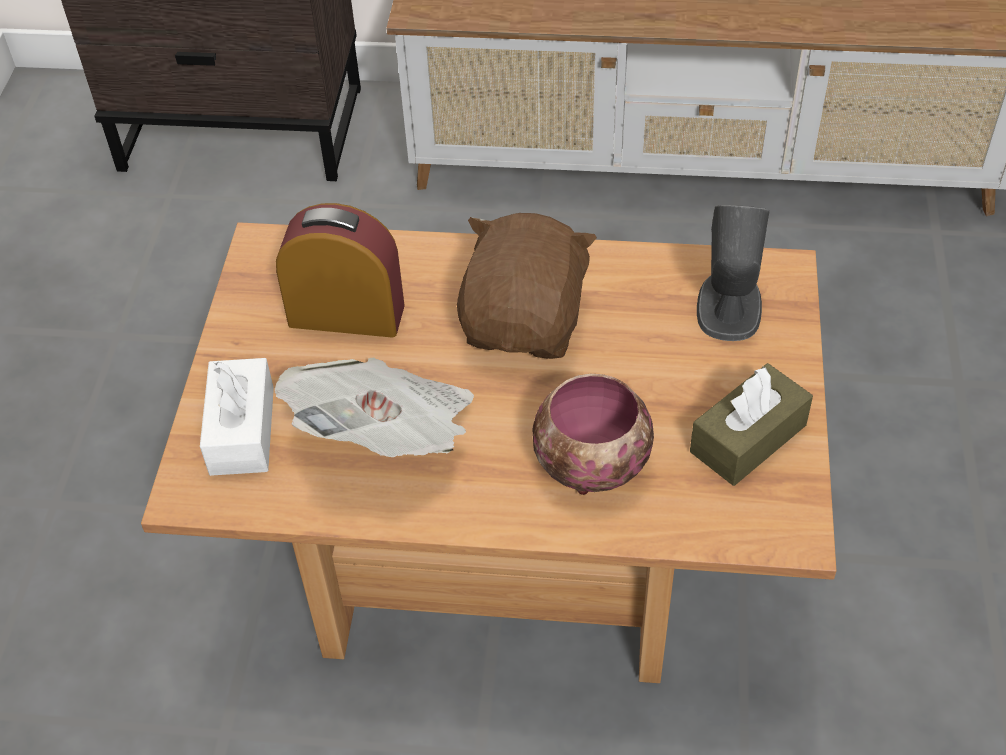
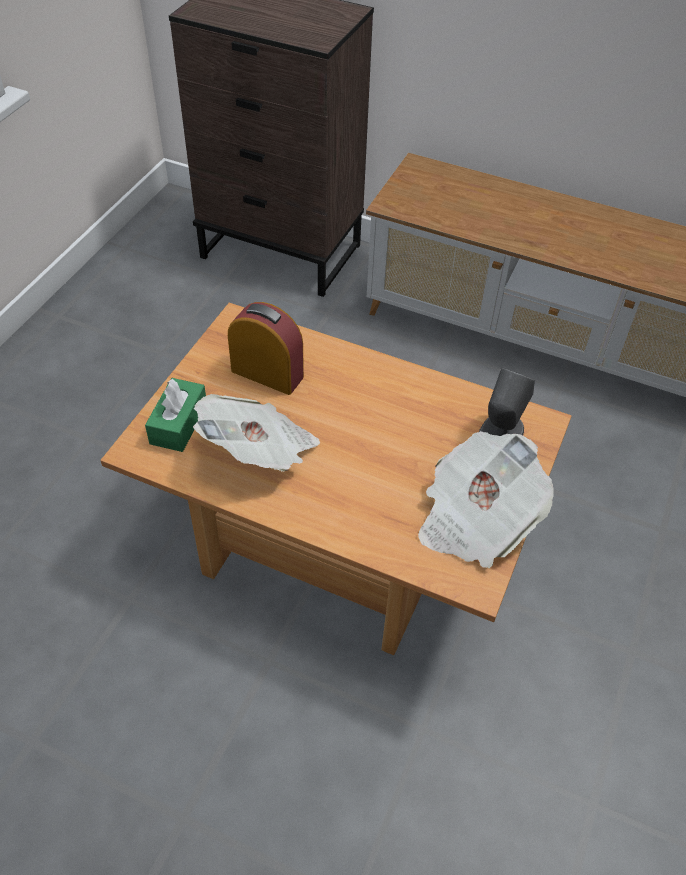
camera: 15 degrees right, 0 degrees up
white tissue box [200,358,274,476] -> green tissue box [145,378,206,452]
brown plush toy [457,213,597,359] -> none
bowl [532,374,654,495] -> none
brown tissue box [690,363,813,486] -> newspaper [418,431,554,568]

